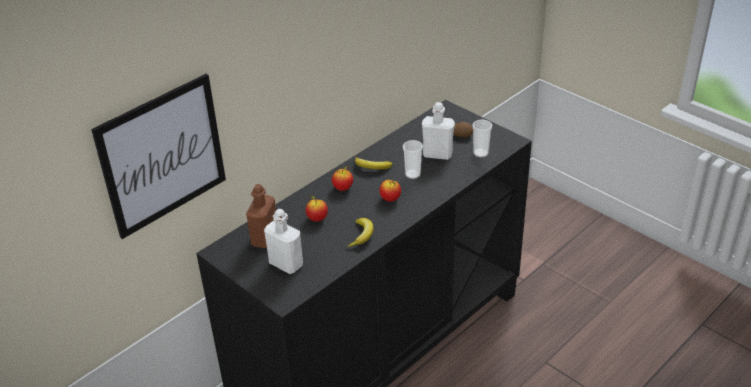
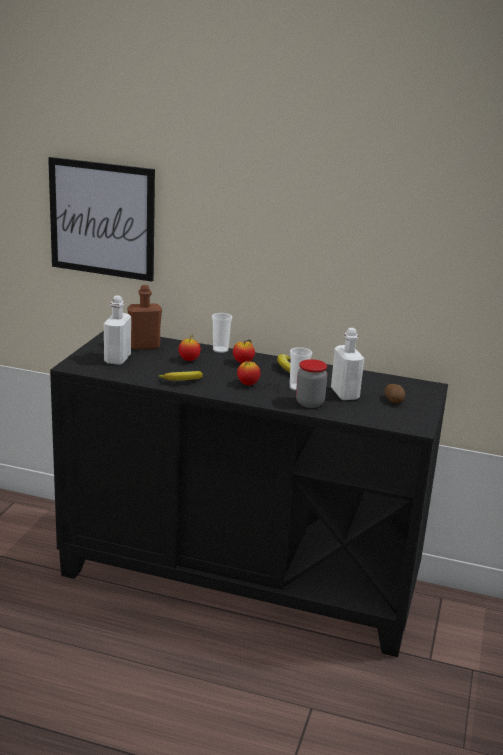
camera: 60 degrees right, 15 degrees down
cup [473,120,492,157] -> cup moved to [212,313,232,353]
none -> jar [296,359,328,408]

